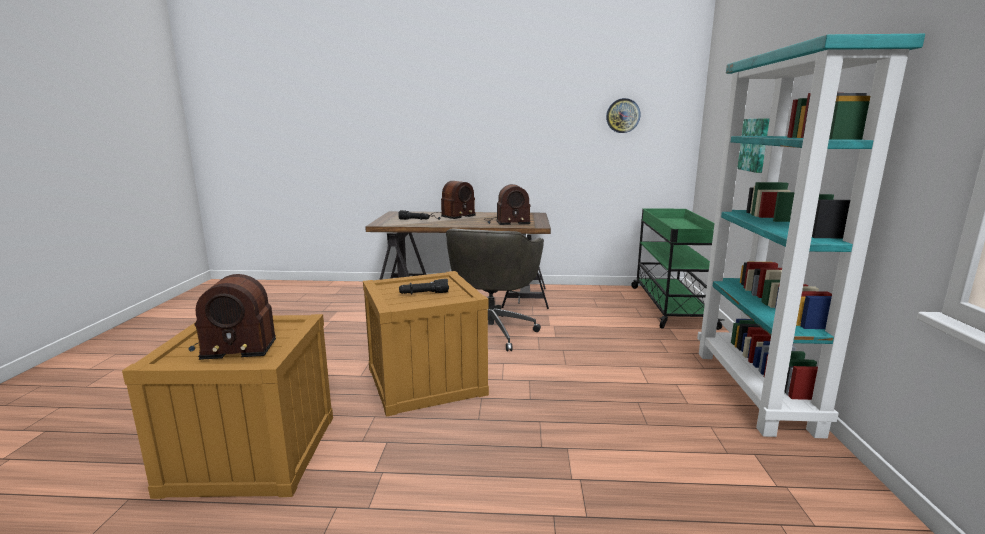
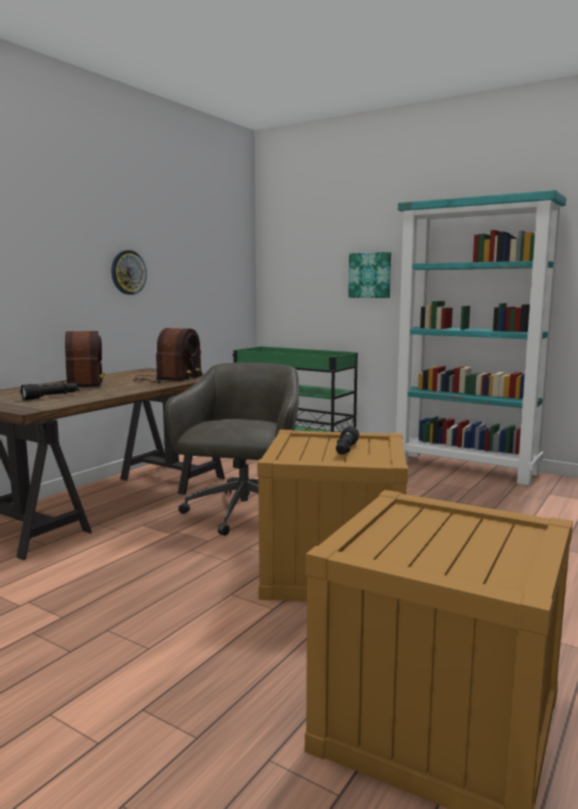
camera: 60 degrees left, 5 degrees down
radio [188,274,276,360] -> none
grey office chair [446,228,544,351] -> grey office chair turned 120 degrees counterclockwise [165,363,299,536]
wall clock [606,98,641,133] -> wall clock moved to [111,250,147,295]

